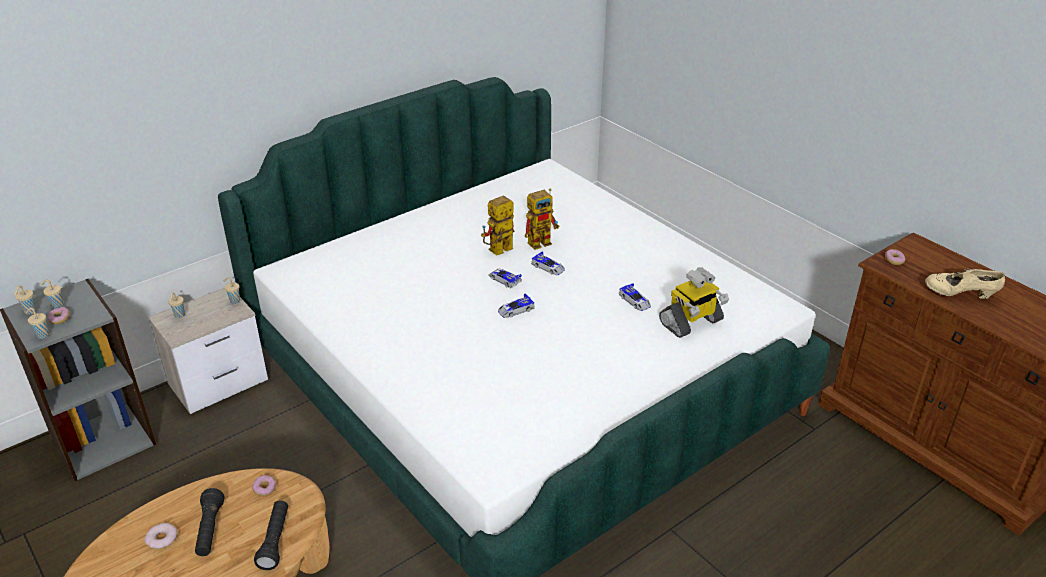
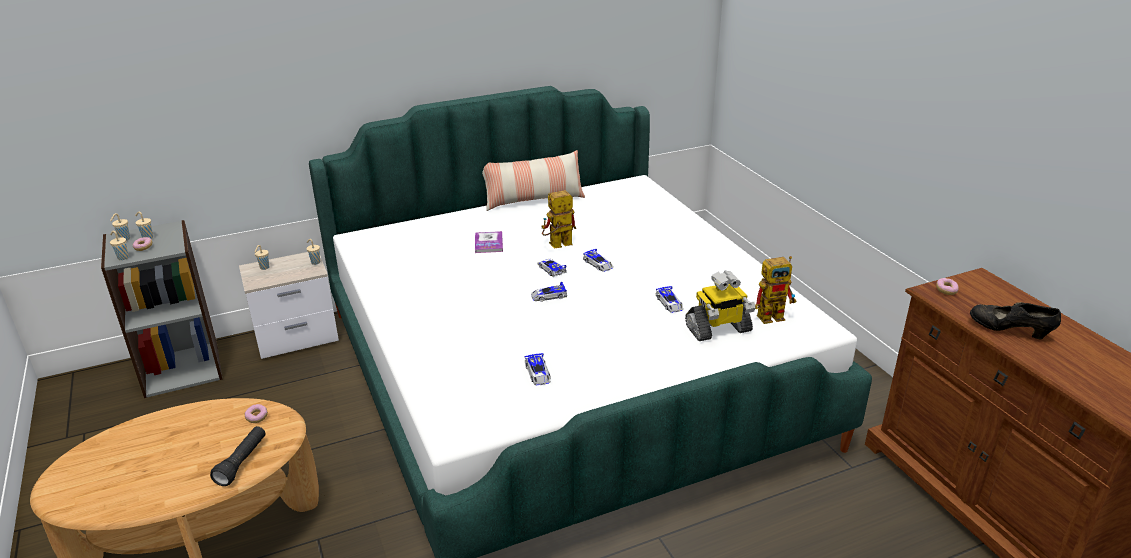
camera: 15 degrees right, 5 degrees down
donut [144,523,177,549] -> none
black flashlight [195,488,224,556] -> none
toy robot [525,188,559,250] -> toy robot moved to [755,256,796,324]
beige shoe [925,269,1005,299] -> black shoe [970,302,1061,339]
none -> book [475,231,503,253]
none -> pillow [482,150,585,211]
none -> toy car [525,353,551,386]

